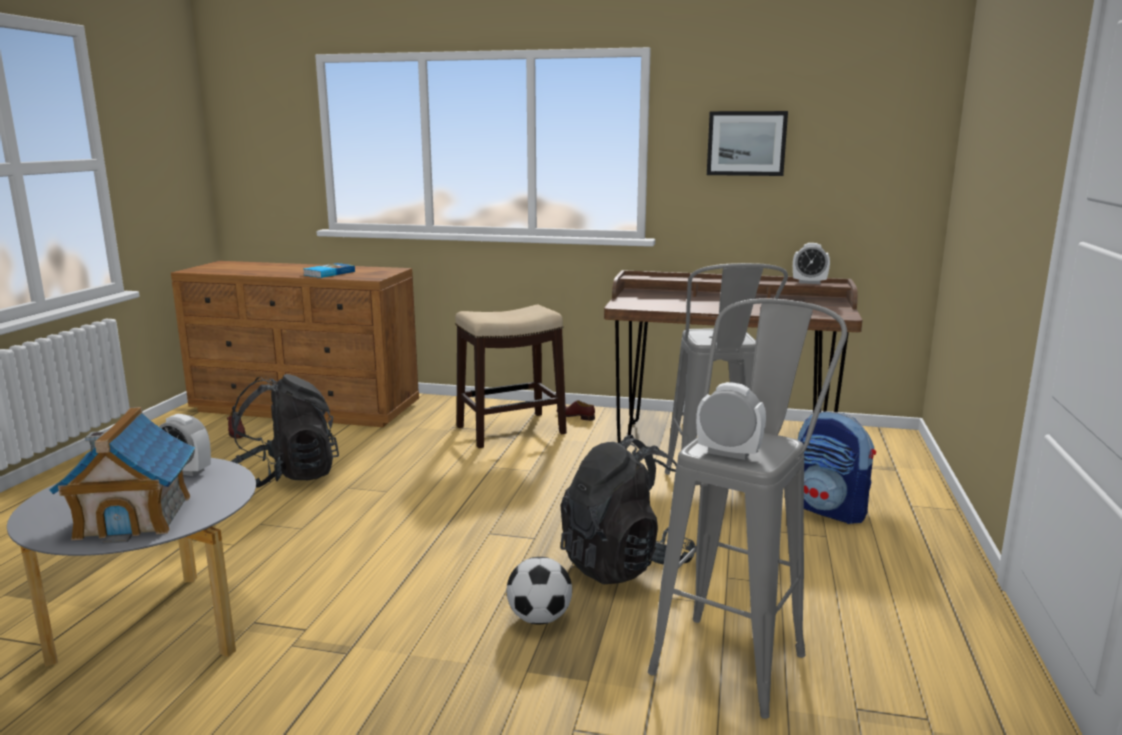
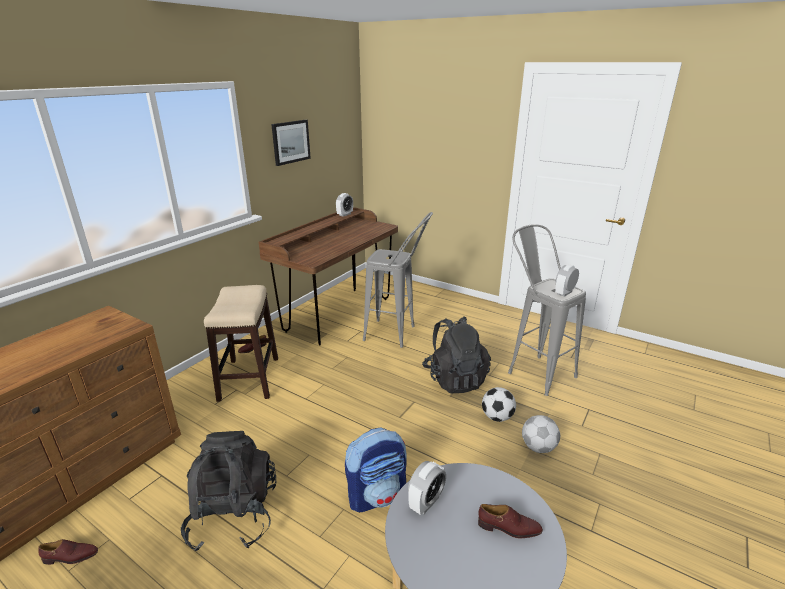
camera: 70 degrees left, 10 degrees up
toy house [49,407,195,544] -> brown shoe [478,504,543,538]
book [303,263,355,278] -> none
backpack [798,411,876,524] -> backpack moved to [345,428,407,512]
none -> football [522,415,560,453]

